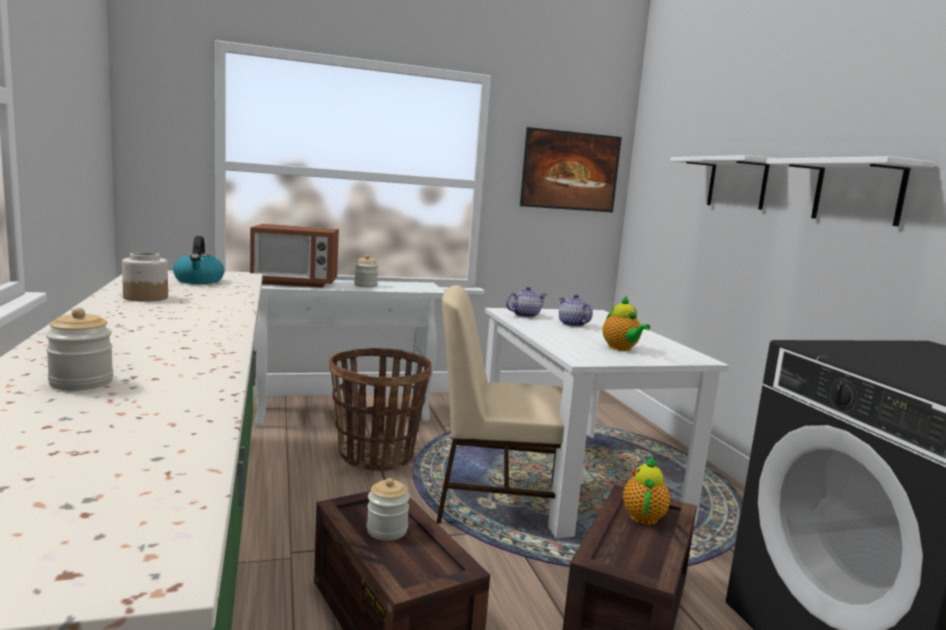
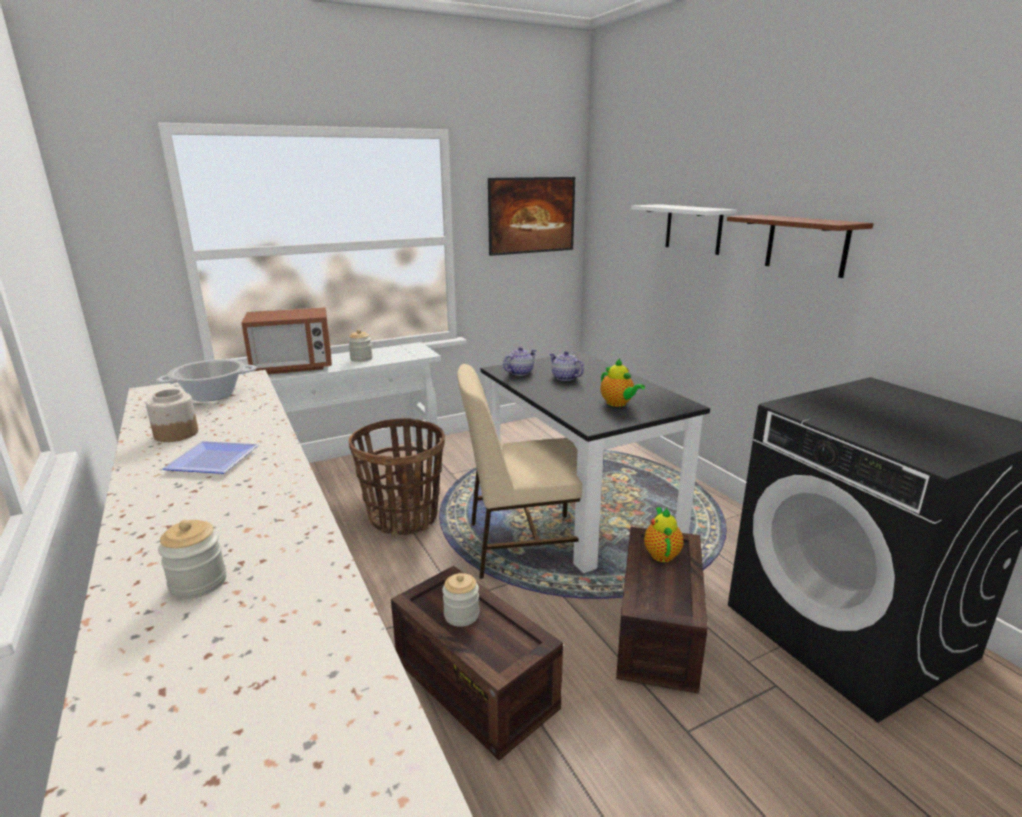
camera: 10 degrees left, 10 degrees up
kettle [173,236,224,284] -> cooking pot [157,359,256,402]
white dining table [485,308,729,538] -> black dining table [480,352,710,573]
white shelf [766,156,934,226] -> brown shelf [727,215,874,278]
none -> plate [162,441,259,474]

